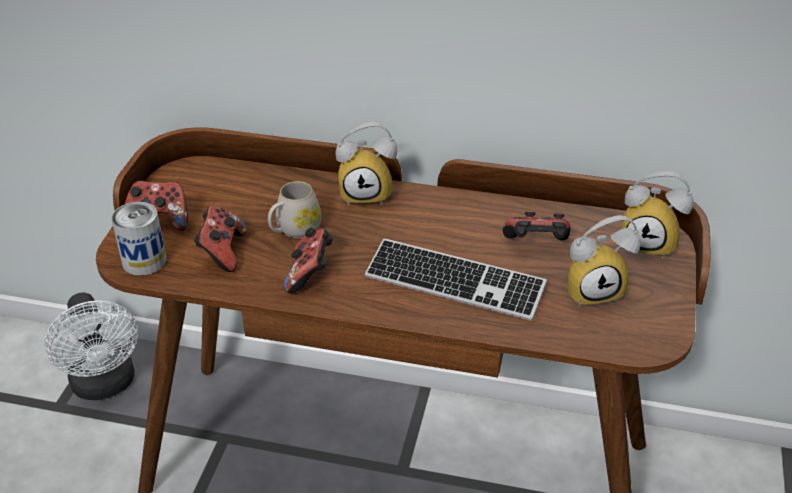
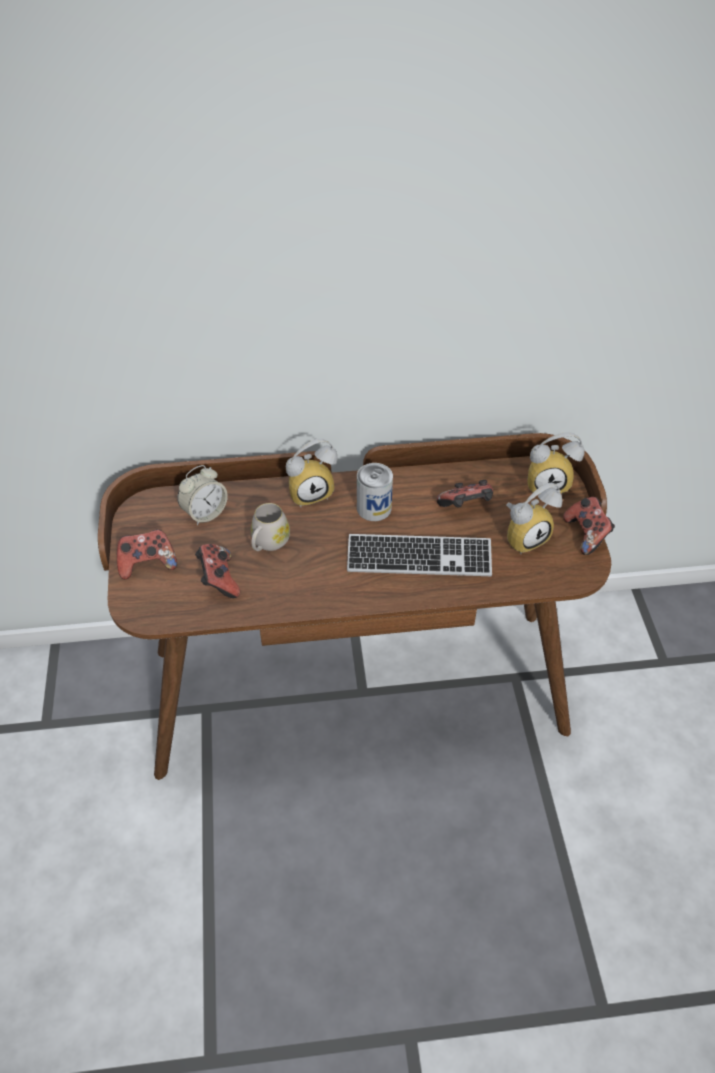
camera: 20 degrees left, 10 degrees up
white fan [45,293,138,400] -> none
can [111,202,166,276] -> can moved to [357,463,393,521]
game controller [284,227,333,293] -> game controller moved to [563,497,615,555]
none -> alarm clock [177,465,228,525]

